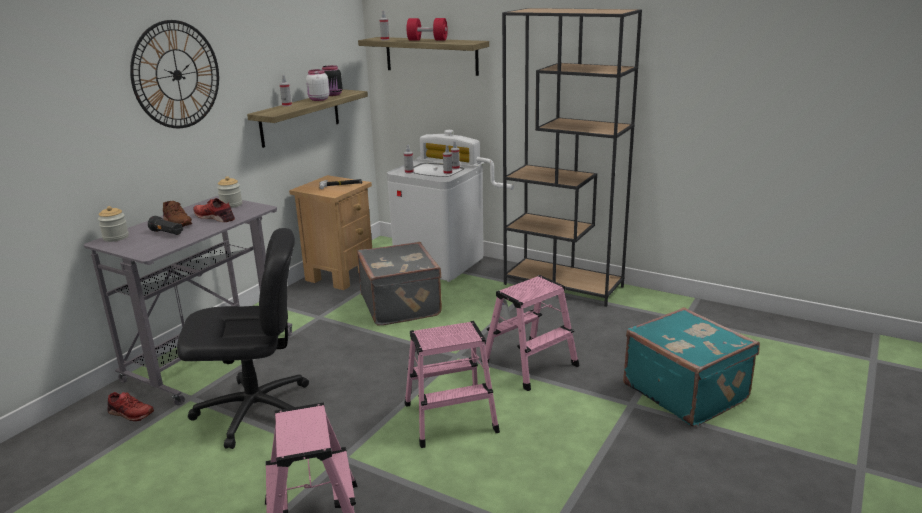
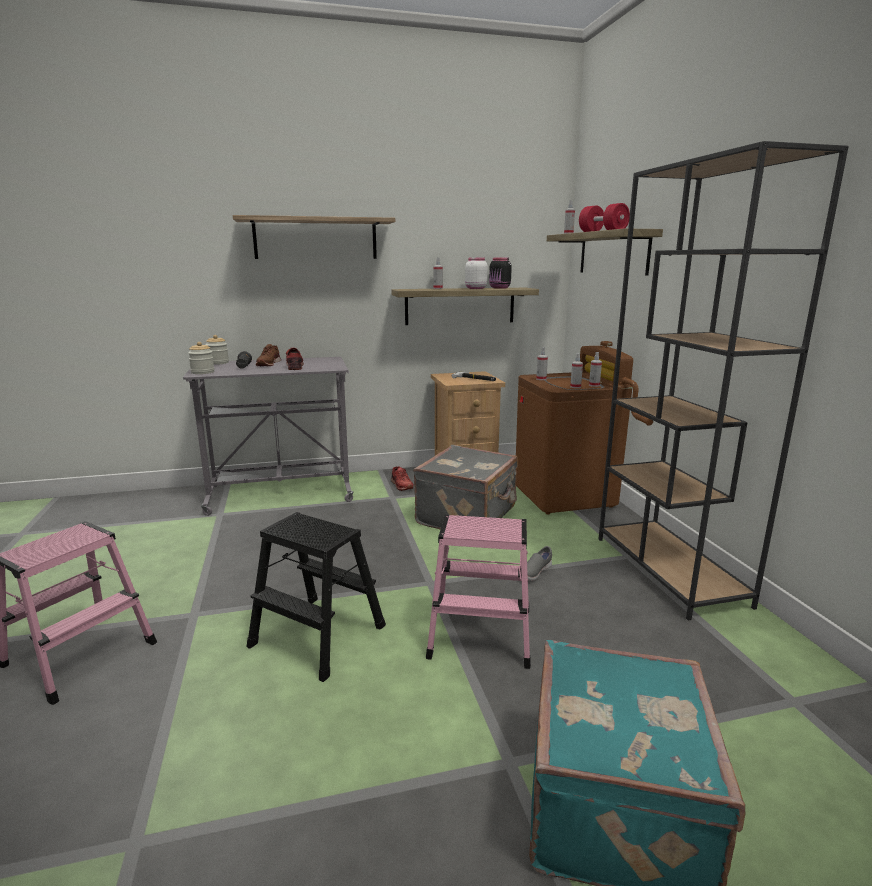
camera: 45 degrees right, 5 degrees down
red shoe [107,392,154,421] -> red shoe moved to [391,466,414,491]
wall clock [130,20,219,128] -> shelf [233,215,395,259]
black office chair [177,228,309,449] -> none
jar [217,176,242,208] -> jar moved to [188,342,214,374]
white washing machine [387,130,514,282] -> brown washing machine [516,341,653,515]
pink step ladder [405,321,500,448] -> black step ladder [246,512,386,682]

